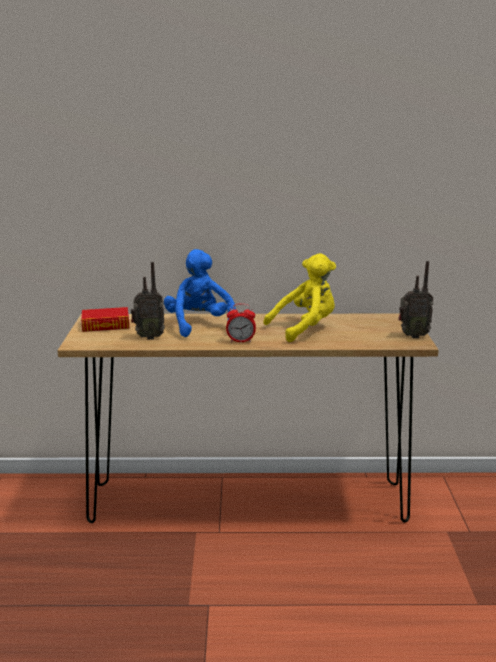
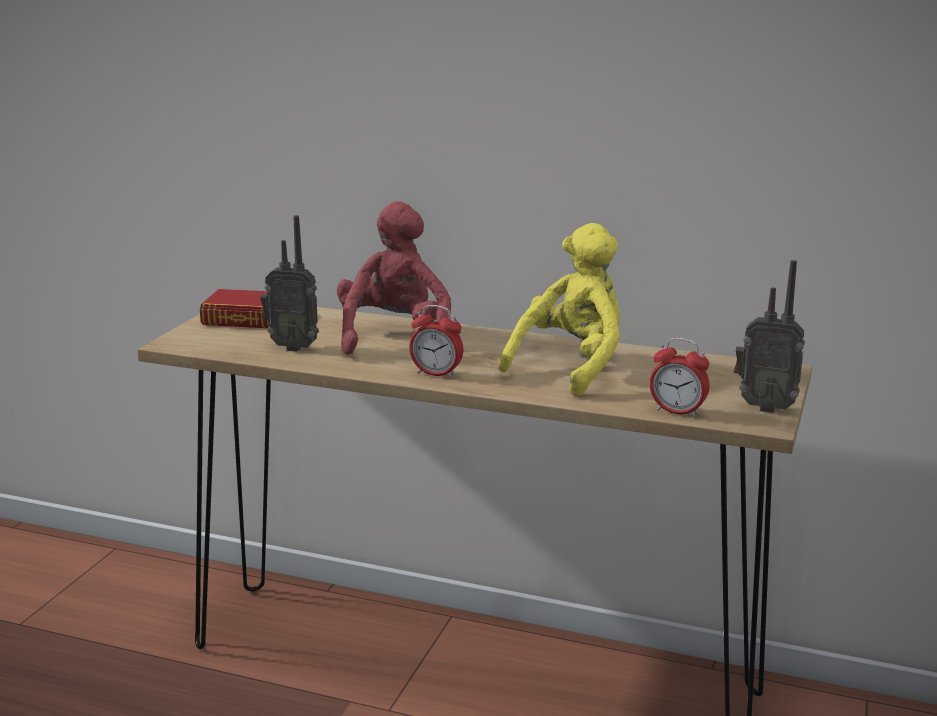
camera: 20 degrees right, 0 degrees up
blue plush toy [164,249,236,337] -> red plush toy [337,201,451,355]
yellow plush toy [263,253,336,342] -> yellow plush toy turned 45 degrees counterclockwise [499,223,620,397]
none -> alarm clock [650,338,710,417]

